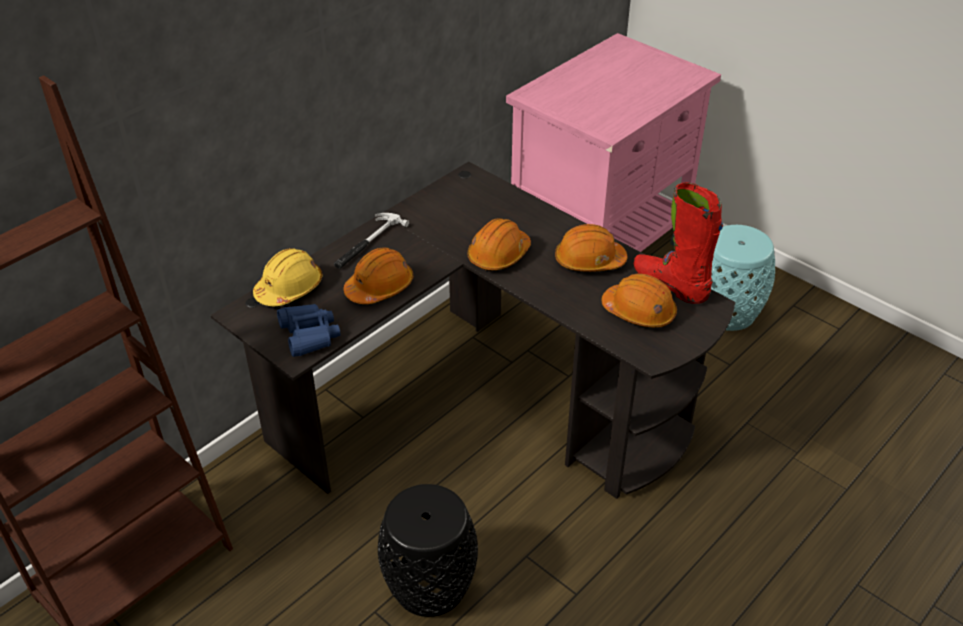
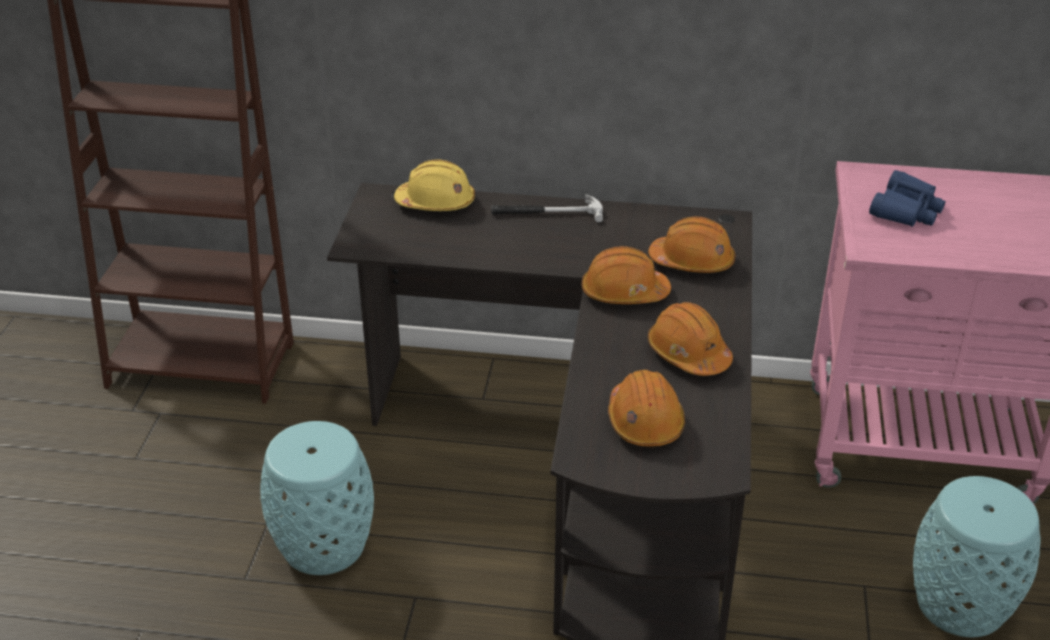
camera: 55 degrees right, 5 degrees down
blue binoculars [277,304,340,357] -> blue binoculars moved to [869,170,945,227]
orange hard hat [344,247,413,304] -> orange hard hat moved to [648,217,735,273]
black stool [378,484,478,617] -> turquoise stool [260,421,374,575]
red boot [634,182,723,304] -> none

